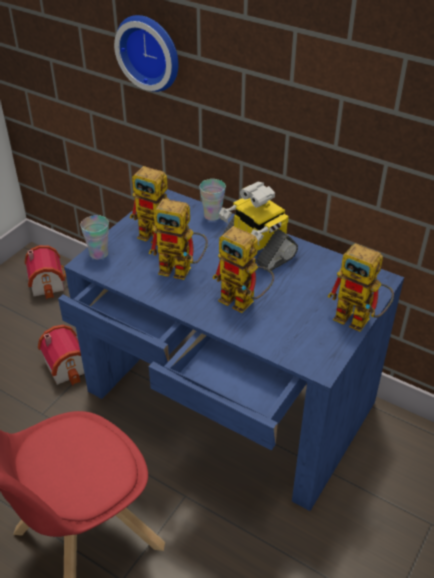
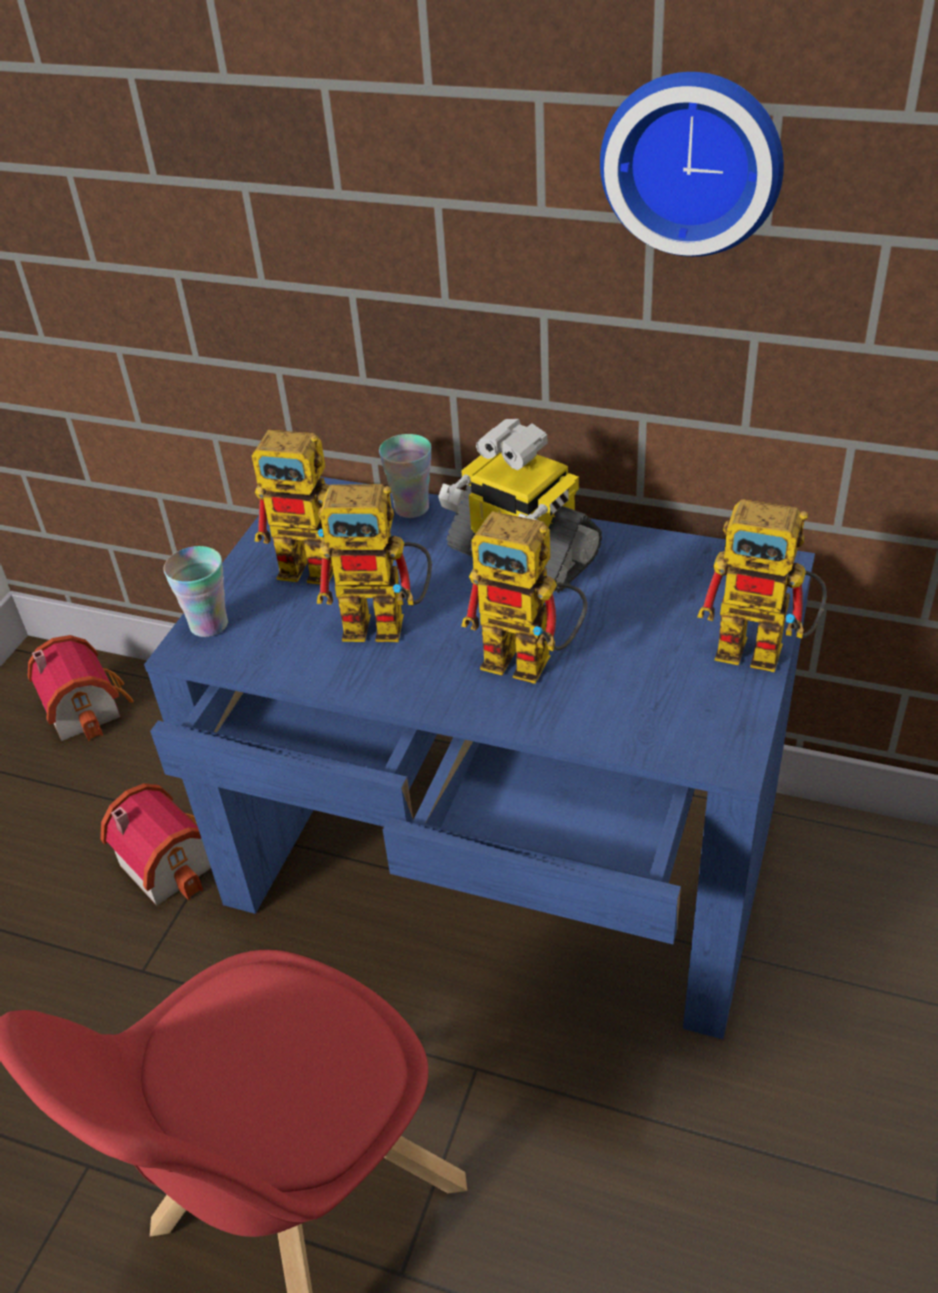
camera: 10 degrees left, 0 degrees up
wall clock [114,15,179,92] -> wall clock moved to [600,72,784,257]

